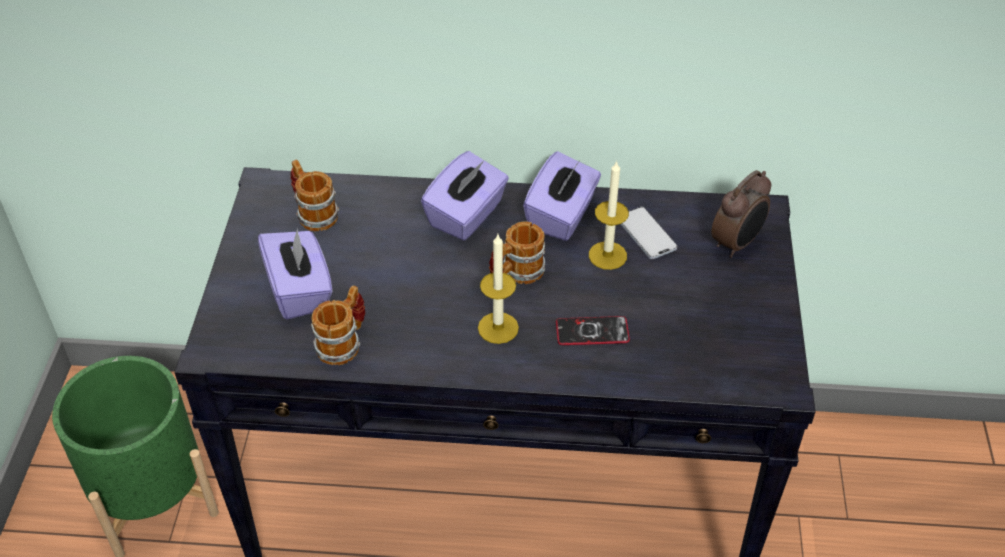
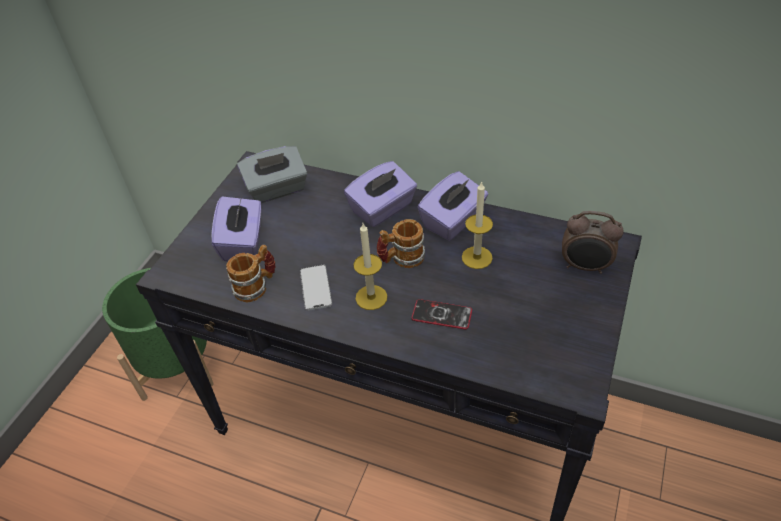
camera: 20 degrees right, 0 degrees up
mug [291,160,339,231] -> grey tissue box [237,146,307,203]
phone [621,207,677,259] -> phone moved to [300,265,332,311]
alarm clock [711,170,771,258] -> alarm clock turned 45 degrees clockwise [562,211,624,274]

